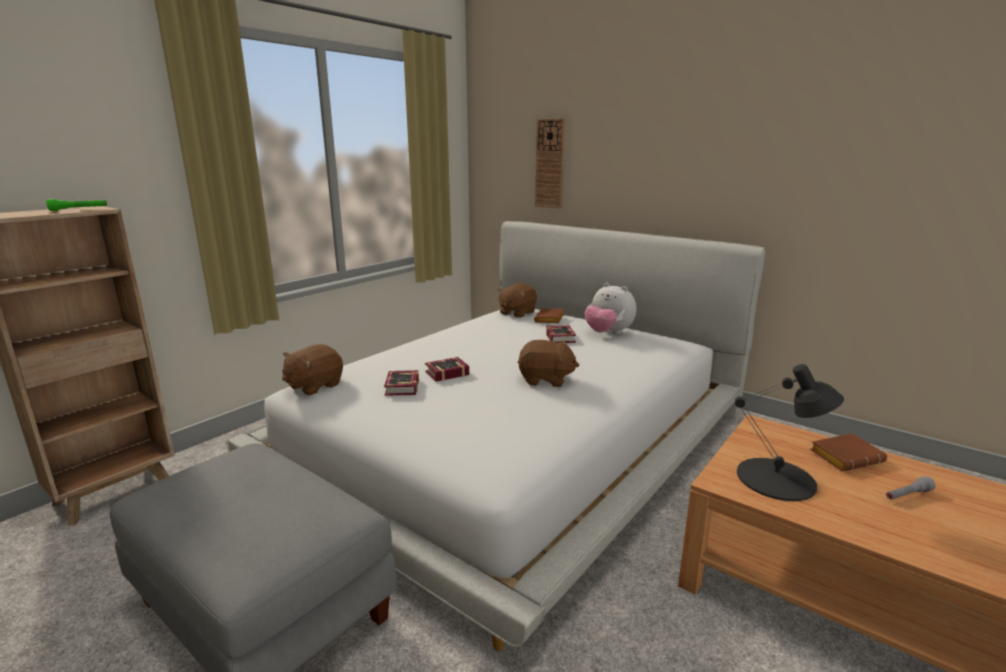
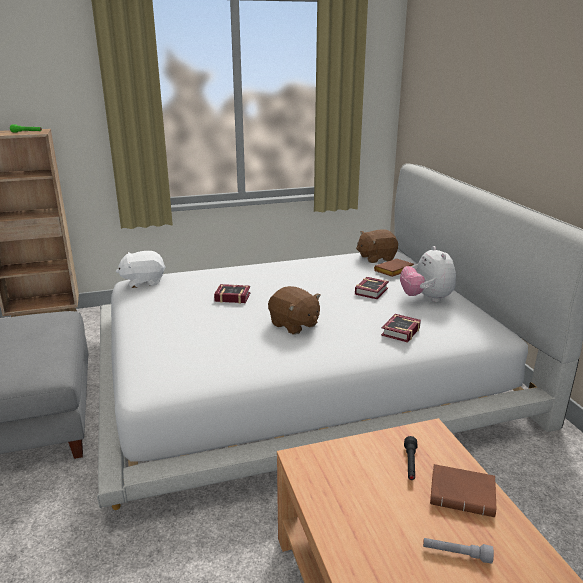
camera: 35 degrees right, 5 degrees up
brown plush toy [282,344,343,396] -> white plush toy [116,251,166,288]
book [384,370,419,396] -> book moved to [381,314,421,343]
wall clock [535,118,565,208] -> none
black table lamp [735,364,844,501] -> none
none -> black flashlight [404,436,418,480]

